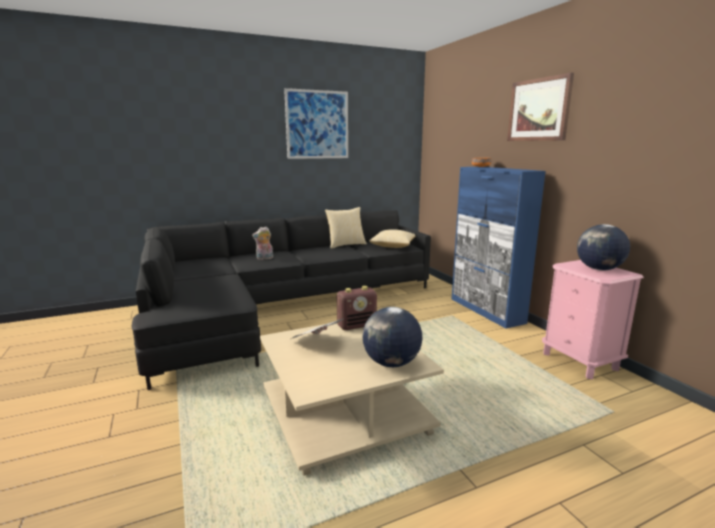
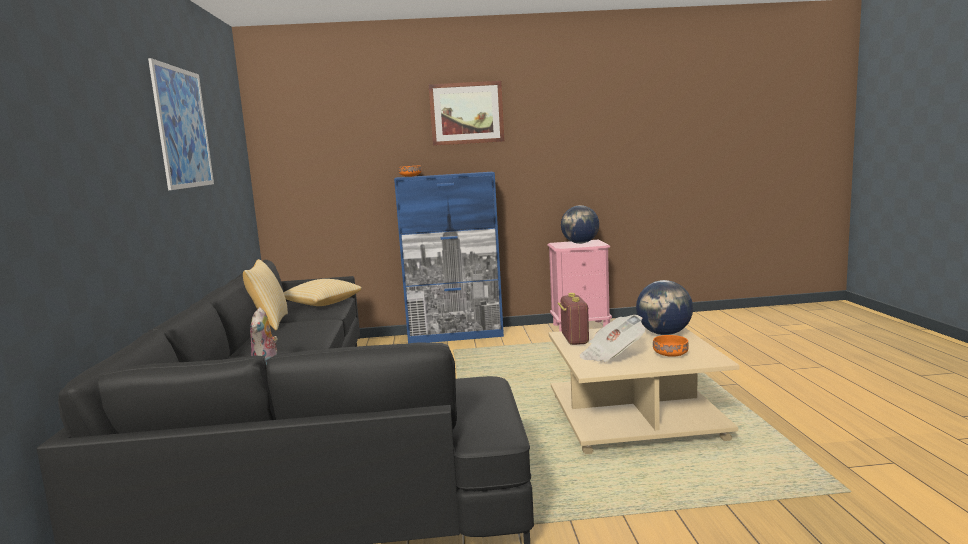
camera: 70 degrees left, 5 degrees down
none -> orange bowl [653,335,689,357]

